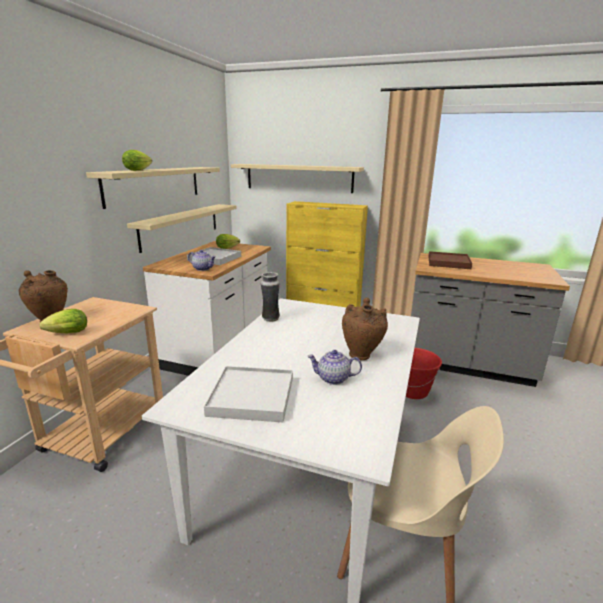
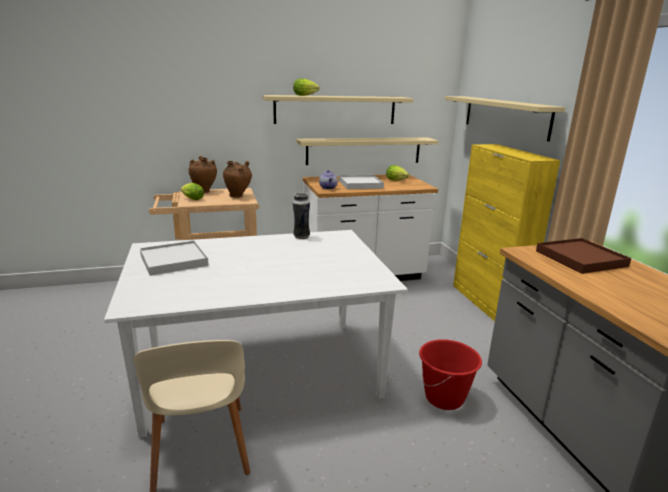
camera: 55 degrees right, 0 degrees up
teapot [307,350,362,385] -> none
brown vase [342,297,388,360] -> brown vase moved to [223,161,252,198]

